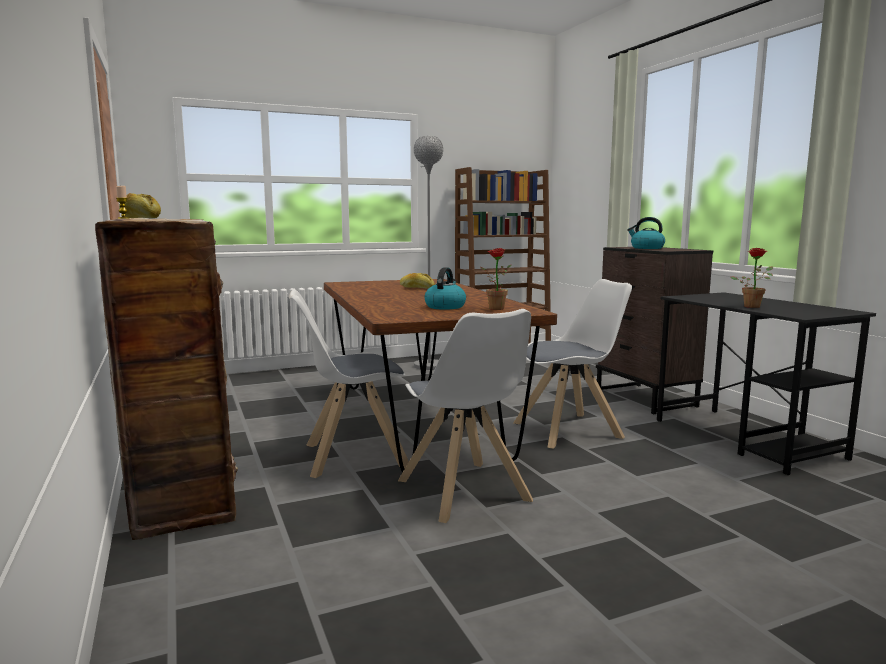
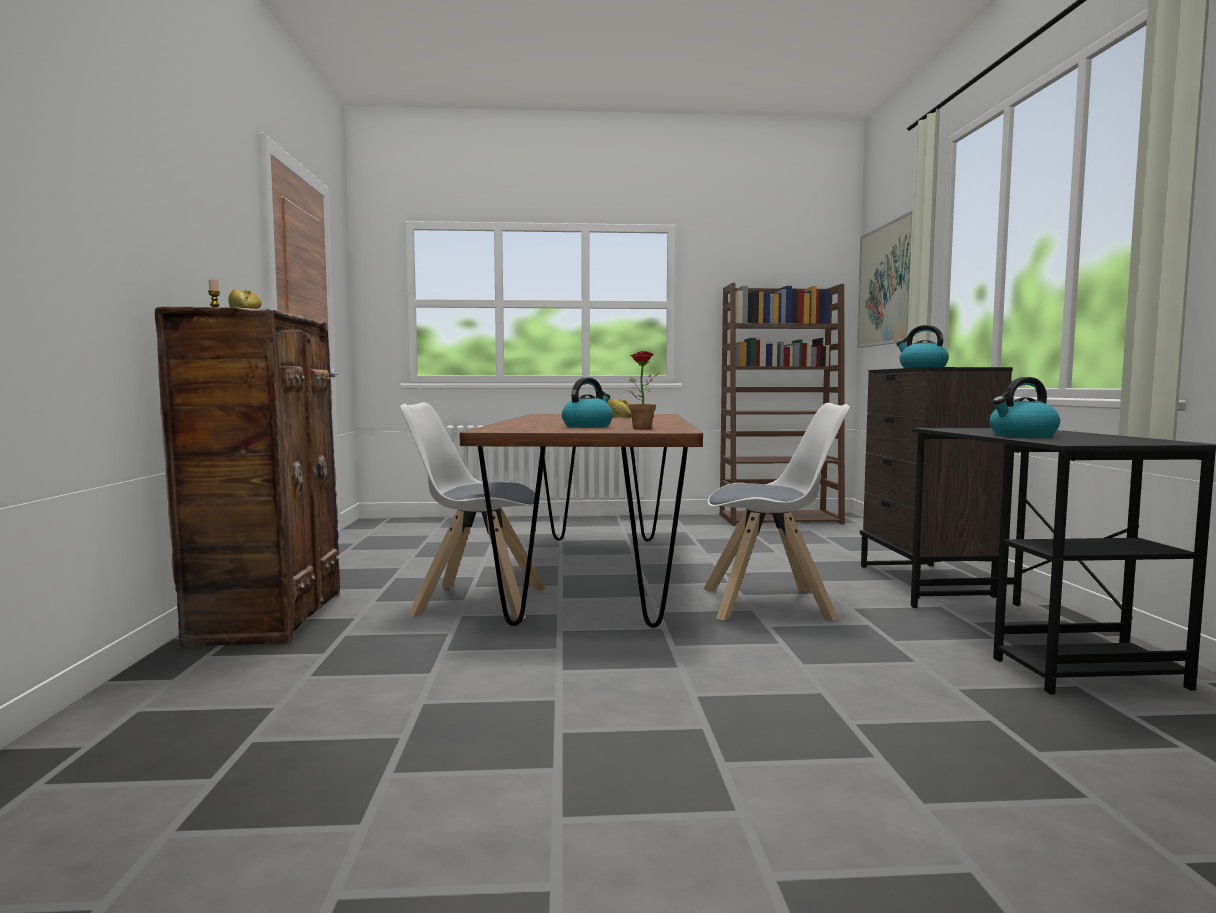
camera: 20 degrees right, 5 degrees down
chair [398,309,533,523] -> none
grey floor lamp [414,136,443,370] -> none
potted plant [731,248,773,308] -> kettle [989,377,1060,437]
none -> picture [857,211,912,348]

